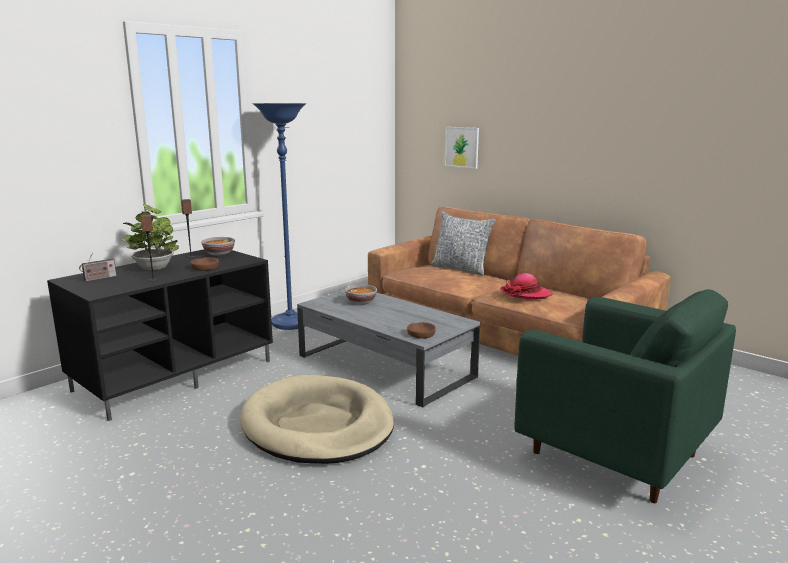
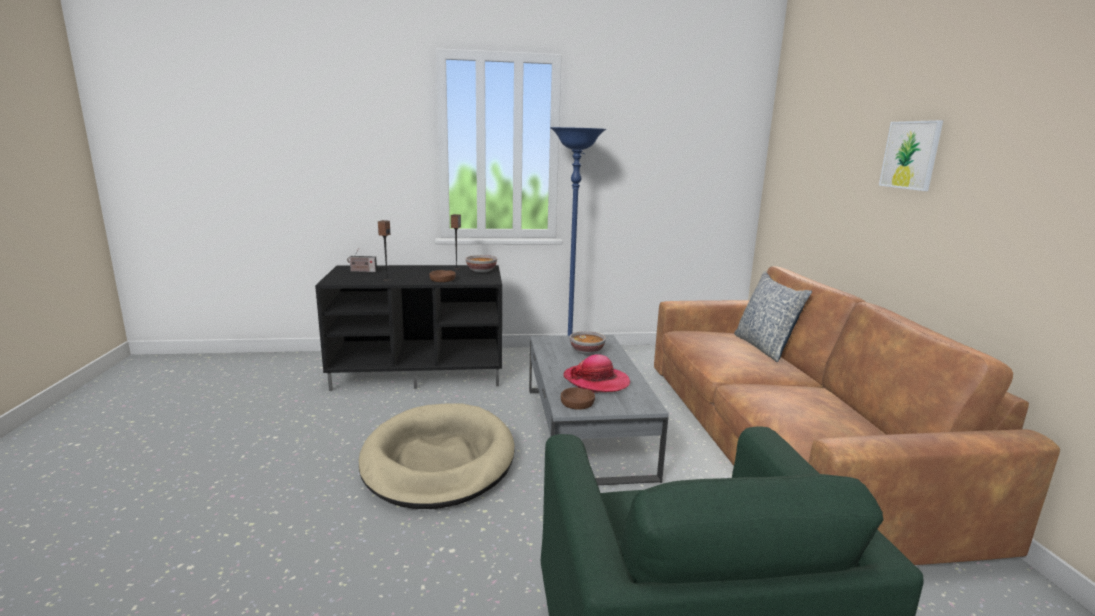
camera: 40 degrees right, 0 degrees up
potted plant [121,204,179,271] -> none
picture [445,127,479,169] -> picture moved to [879,120,943,191]
hat [500,273,553,300] -> hat moved to [563,354,630,392]

